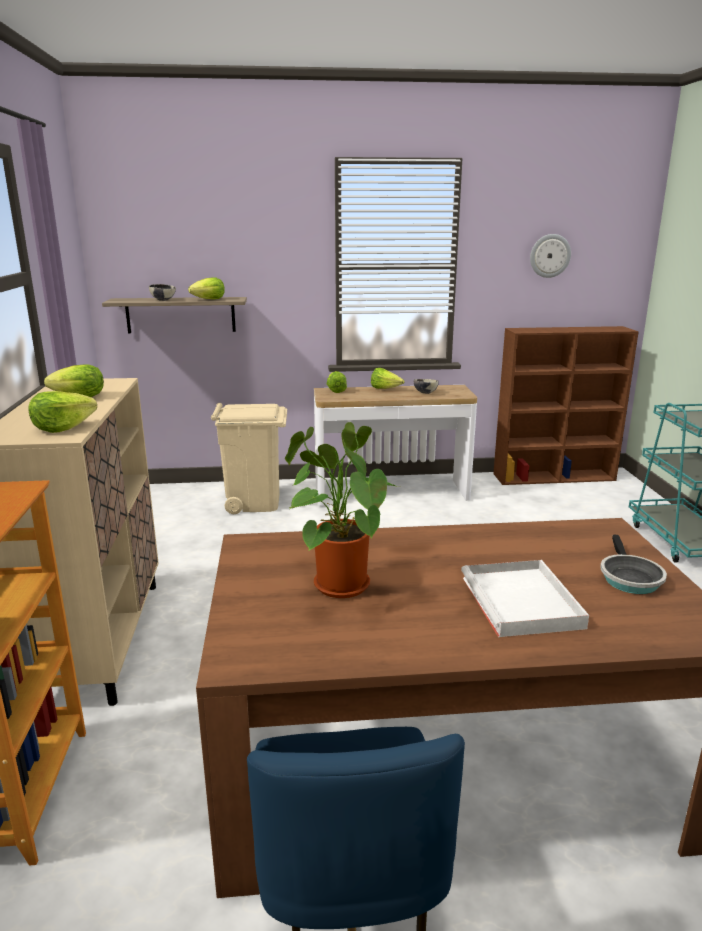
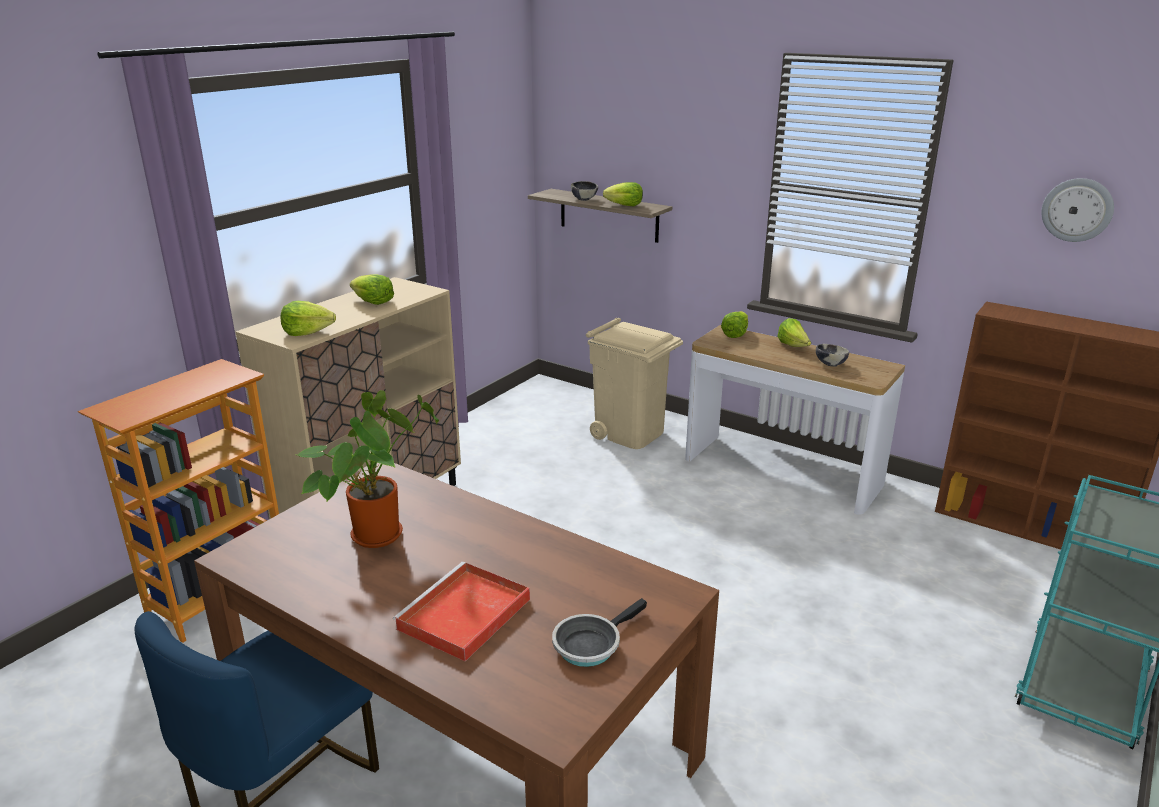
camera: 40 degrees right, 5 degrees up
white tray [461,560,589,637] -> red tray [393,562,530,661]

